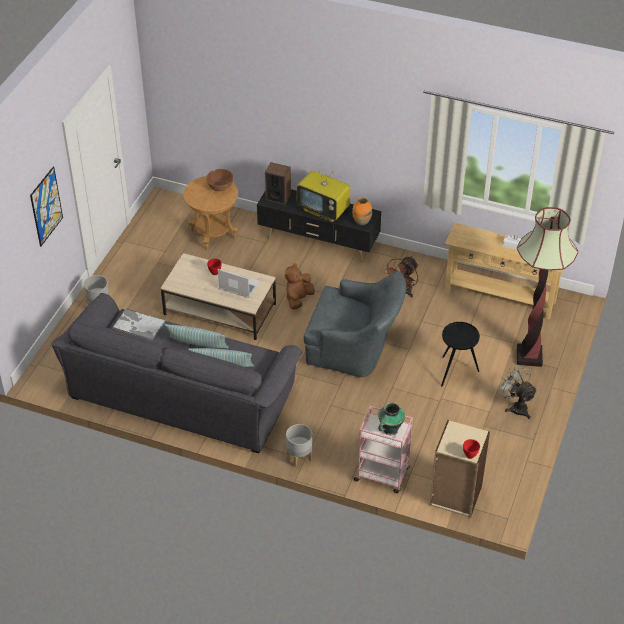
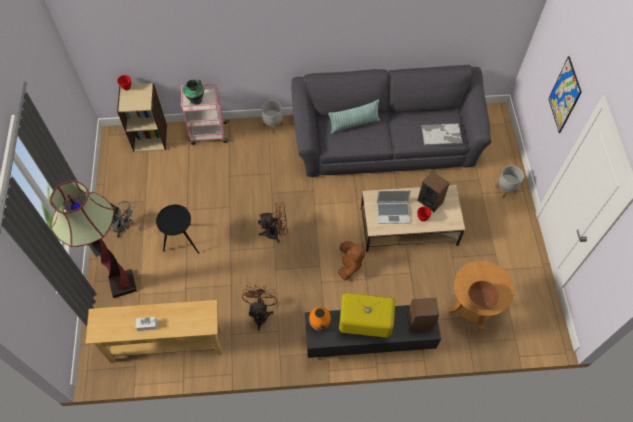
camera: 155 degrees right, 15 degrees up
pillow [164,324,229,348] -> none
grey armchair [304,271,406,377] -> brown fan [258,202,288,243]
none -> speaker [417,171,450,212]

